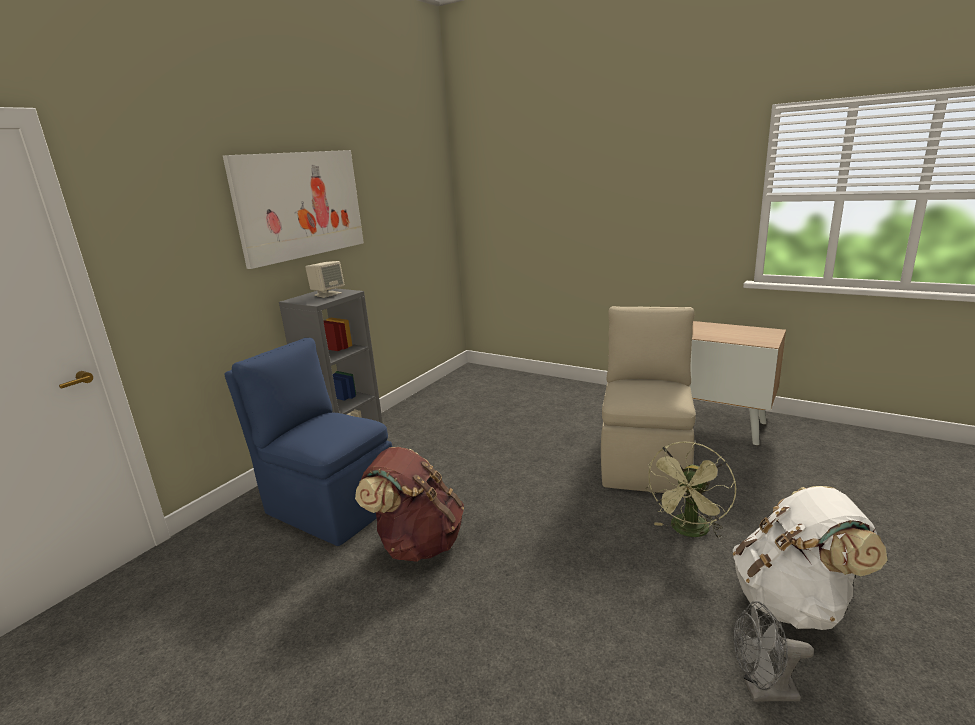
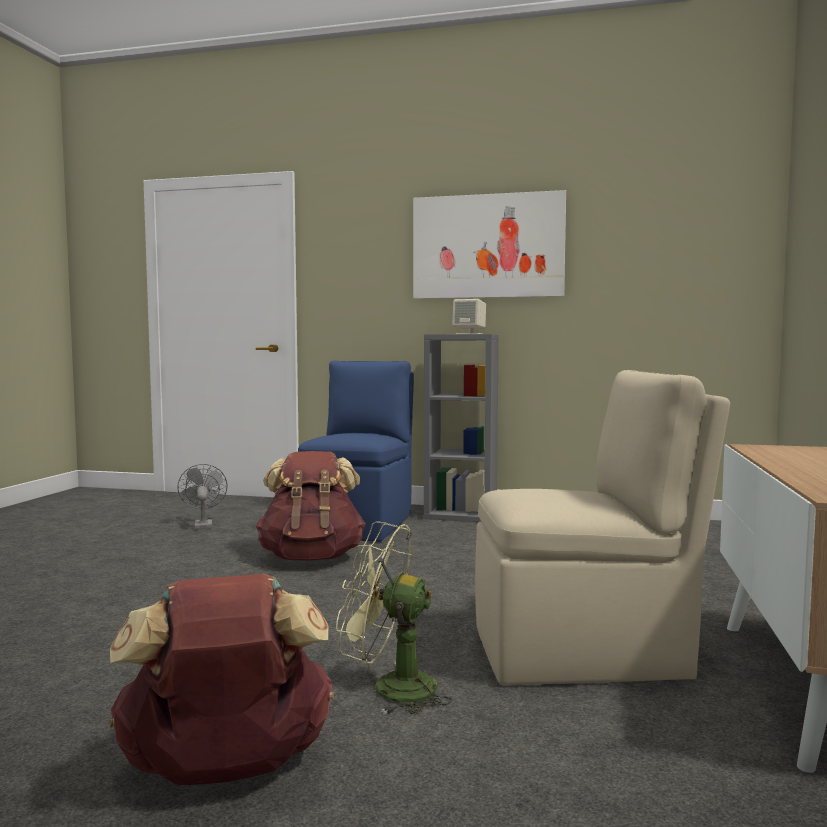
camera: 70 degrees right, 15 degrees down
white backpack [733,486,888,630] -> brown backpack [109,574,334,785]
grey fan [734,601,814,702] -> grey fan moved to [177,464,228,530]

